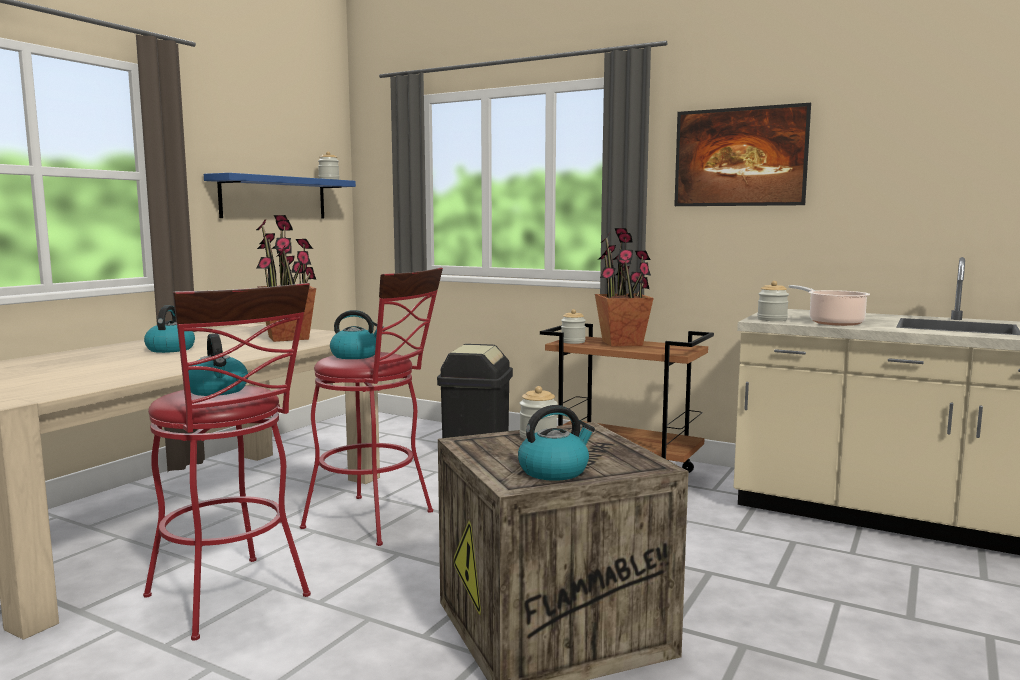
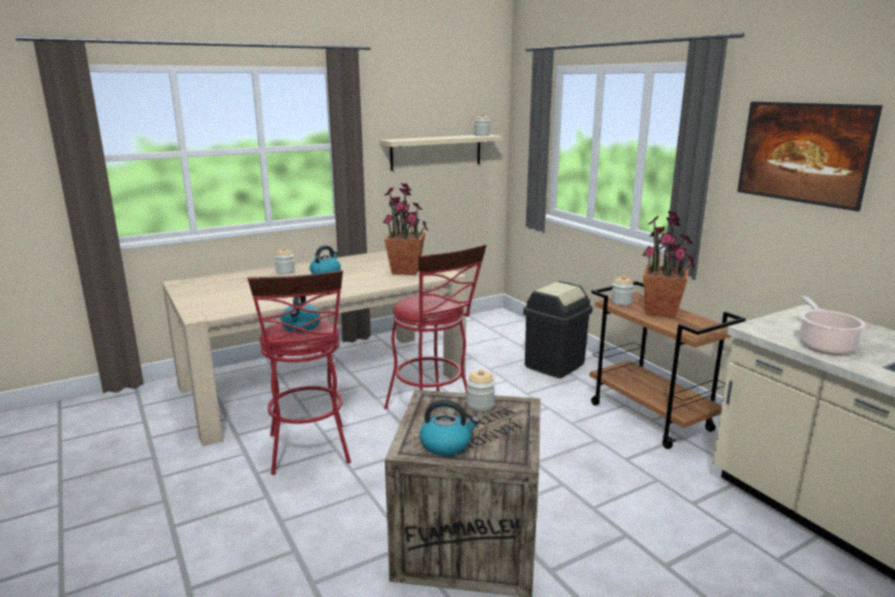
camera: 30 degrees right, 10 degrees up
blue shelf [204,173,356,218] -> beige shelf [379,135,503,171]
kettle [330,310,384,359] -> none
jar [757,281,789,321] -> jar moved to [274,247,295,274]

